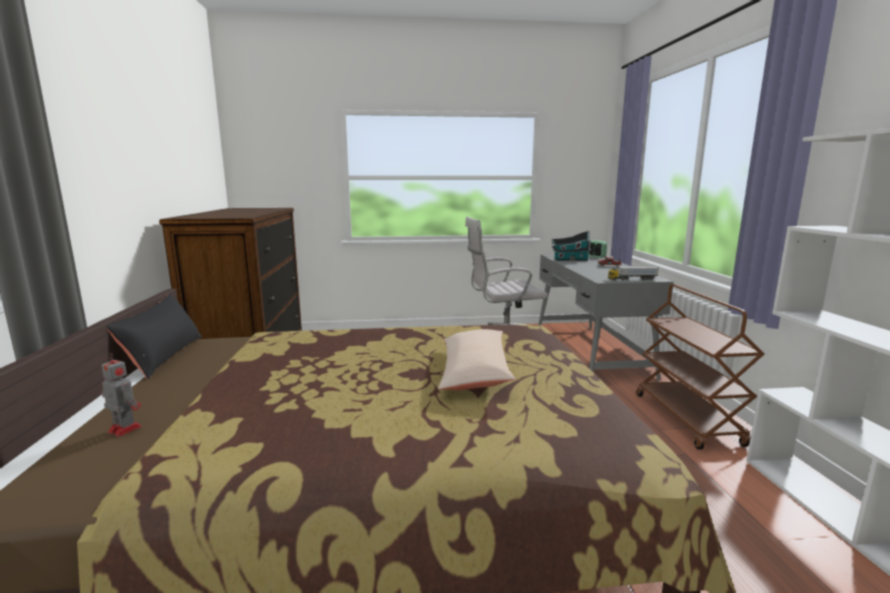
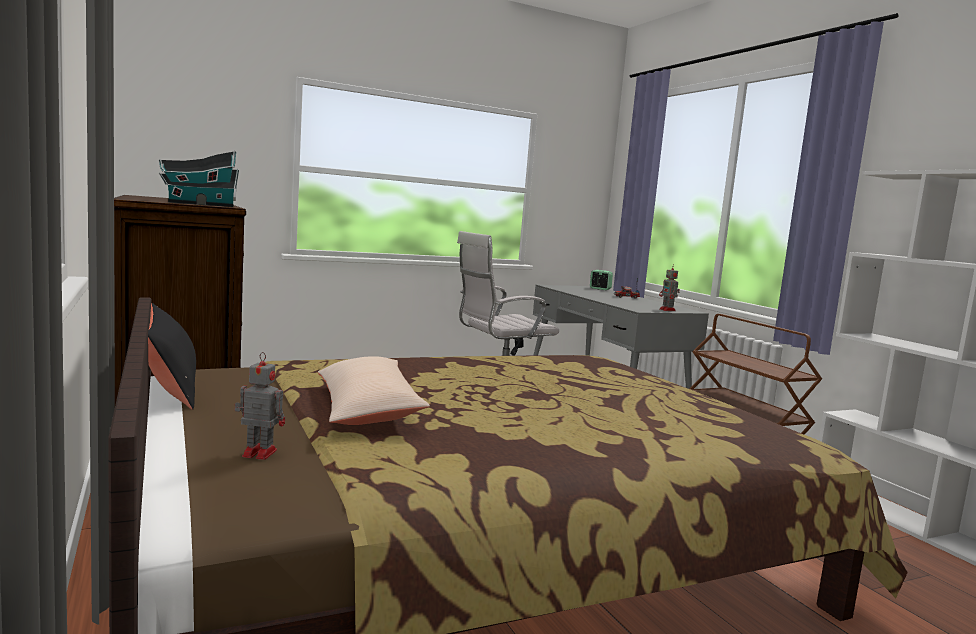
camera: 20 degrees left, 5 degrees down
beige pillow [438,329,515,390] -> beige pillow moved to [318,356,430,425]
toy house [551,231,590,261] -> toy house moved to [159,151,239,207]
toy truck [608,266,659,280] -> toy robot [659,264,680,311]

